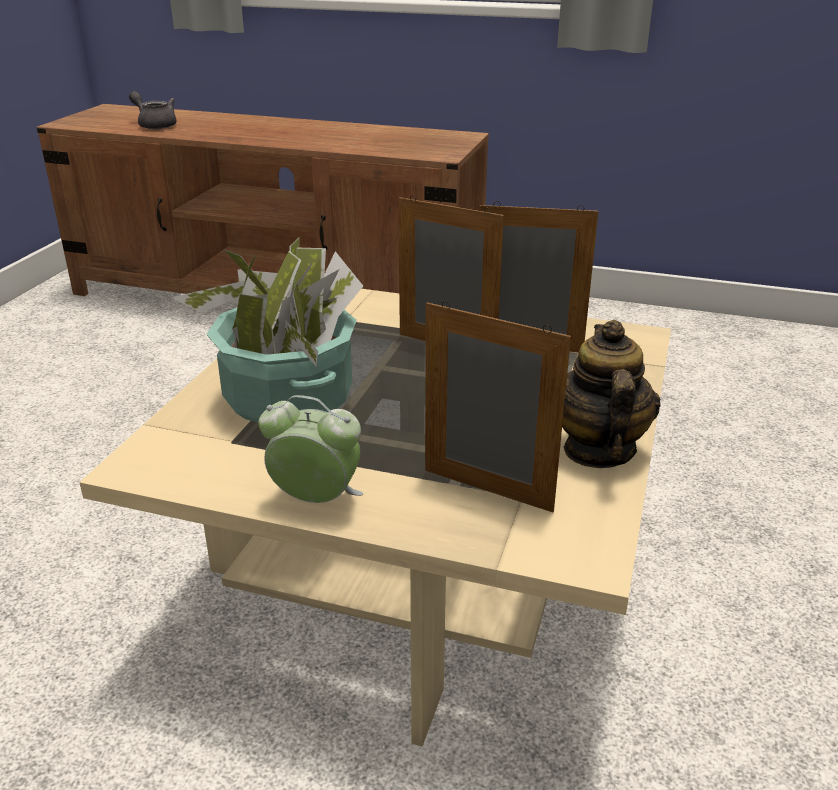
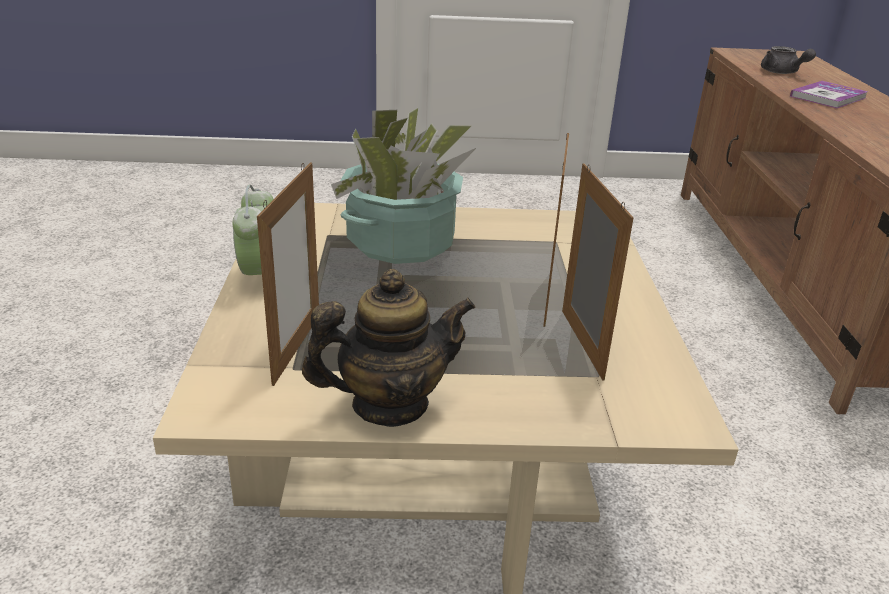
camera: 70 degrees right, 0 degrees up
grey teapot [129,91,177,129] -> grey teapot turned 135 degrees clockwise [761,46,816,74]
none -> book [790,81,869,108]

